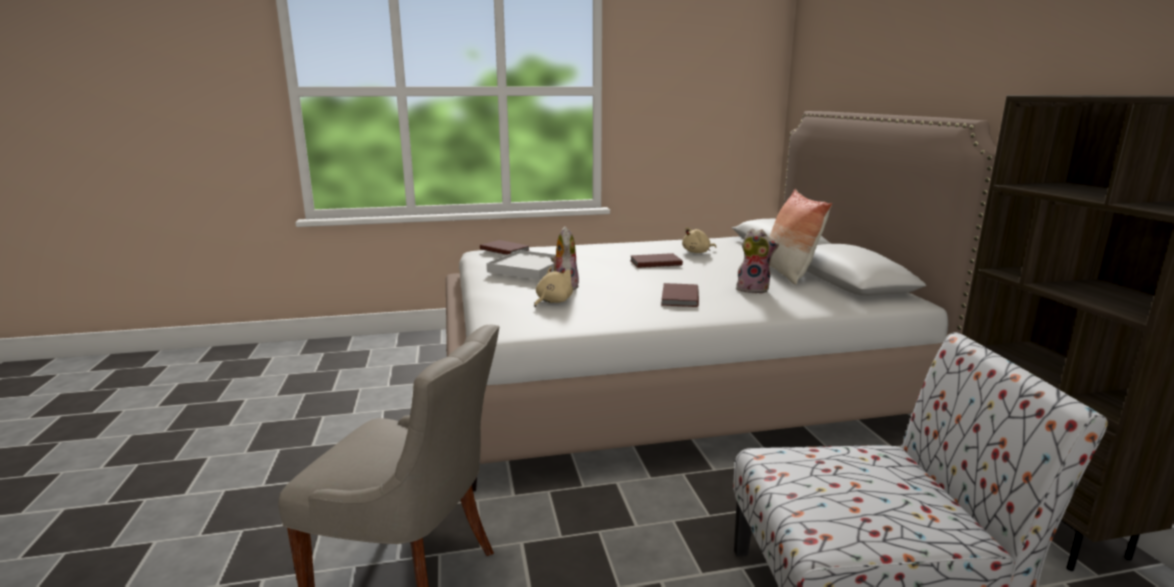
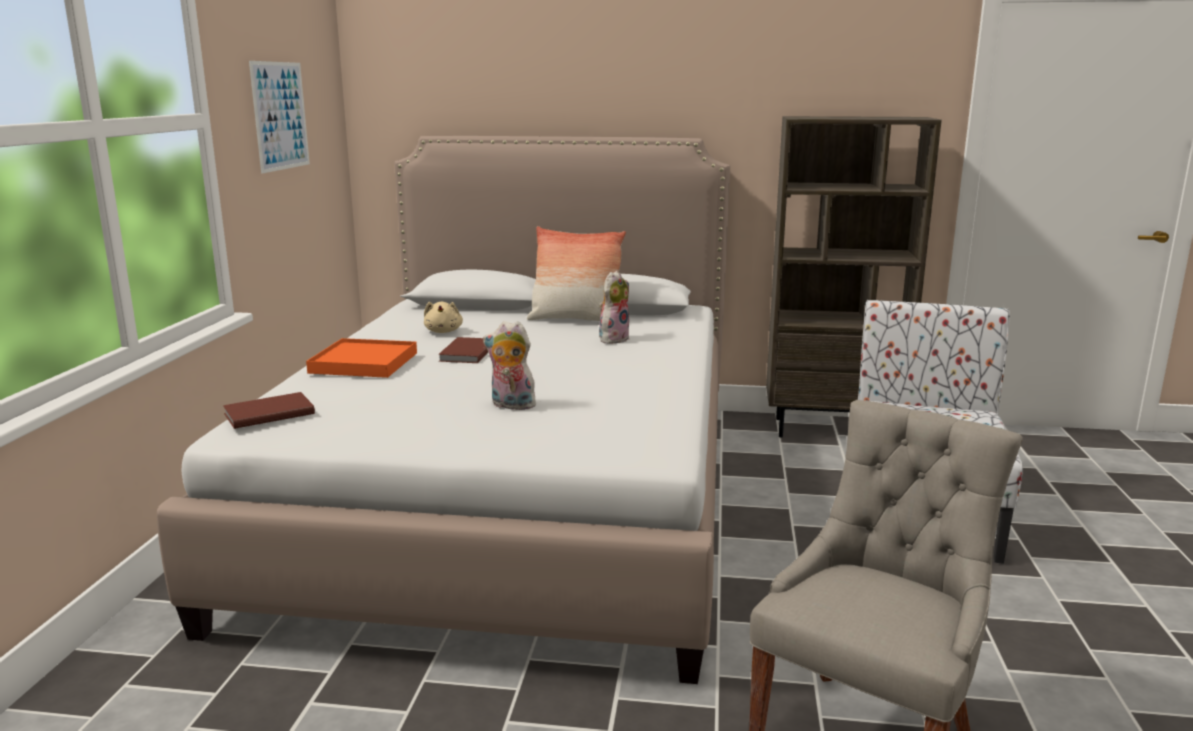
camera: 70 degrees left, 0 degrees up
white tray [487,250,556,280] -> none
beige plush toy [534,267,573,307] -> none
brown book [661,283,699,307] -> none
none -> picture [249,61,310,173]
none -> orange tray [306,338,417,378]

